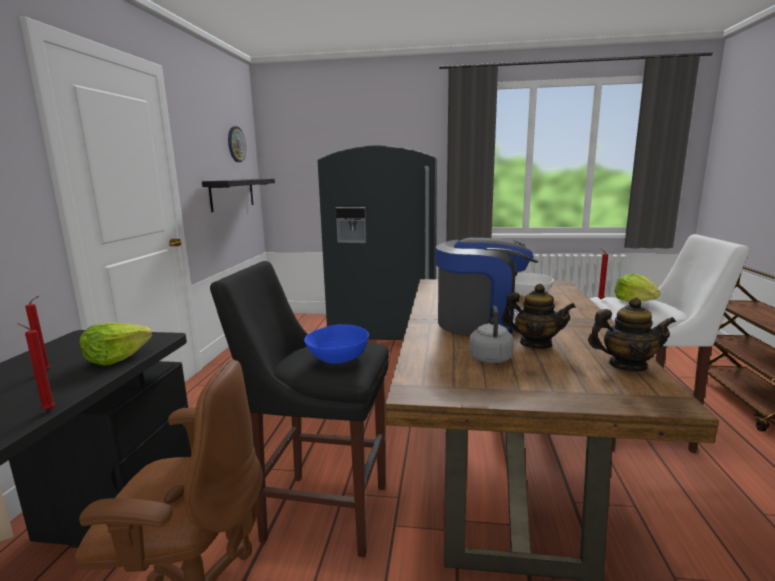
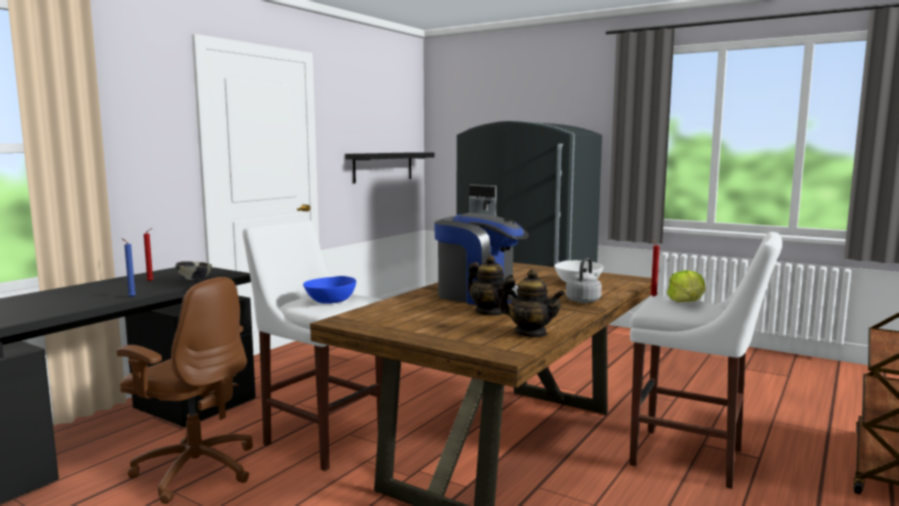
camera: 25 degrees right, 5 degrees down
red candle [17,323,55,410] -> blue candle [122,238,136,297]
lettuce [79,323,152,366] -> bowl [176,261,212,282]
black stool [210,261,389,557] -> white stool [242,220,383,471]
wall clock [228,126,246,162] -> none
grey kettle [469,306,514,363] -> grey kettle moved to [566,258,602,303]

